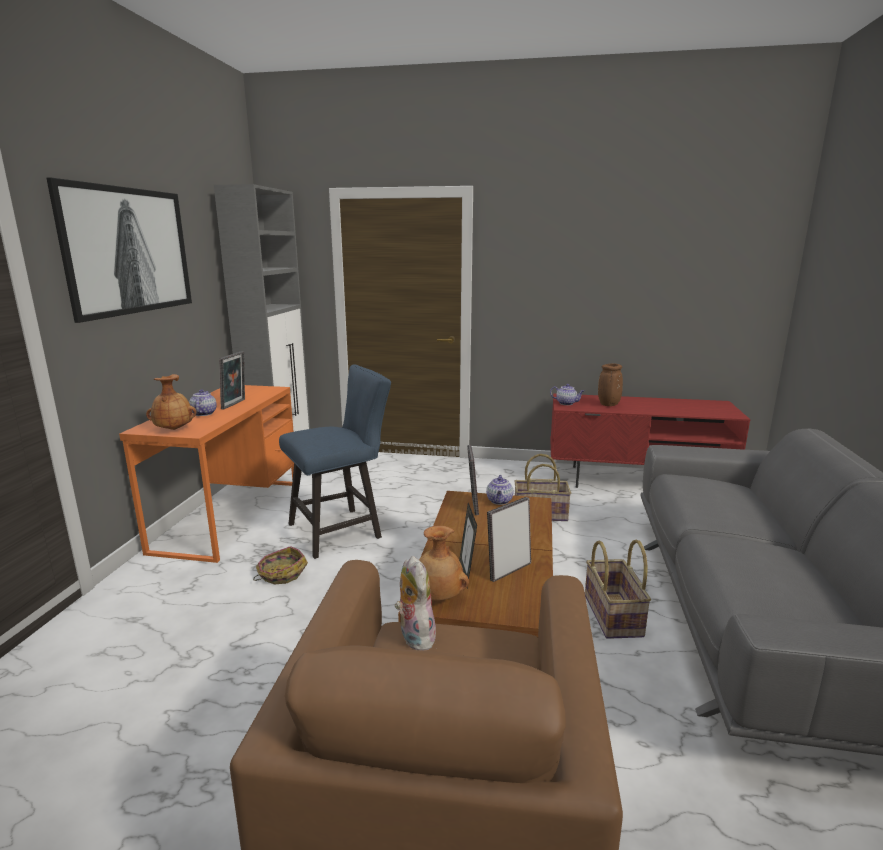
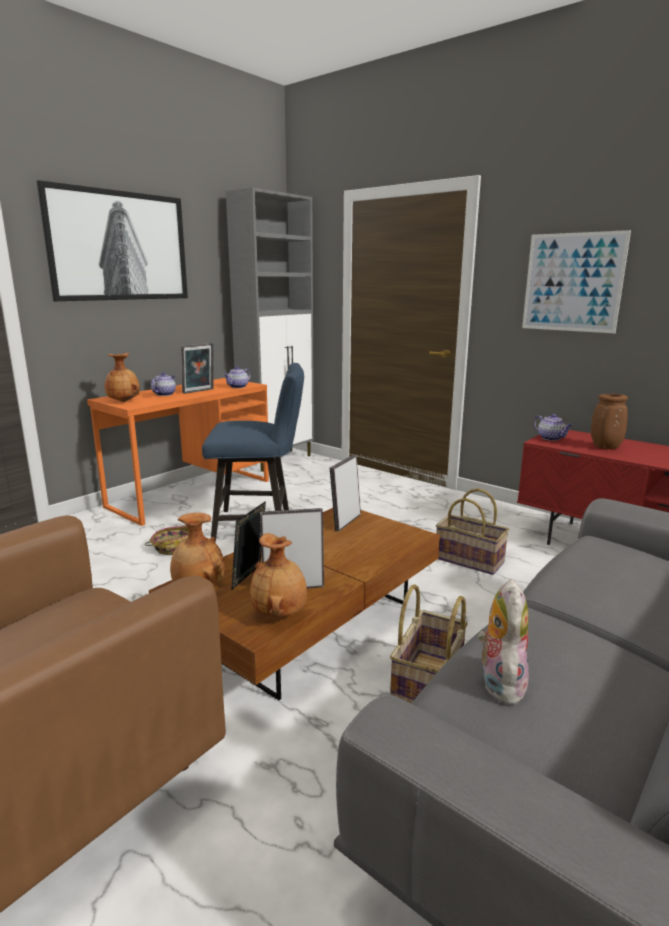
camera: 30 degrees right, 0 degrees up
plush toy [395,556,437,651] -> plush toy moved to [478,579,529,705]
teapot [486,475,514,505] -> teapot moved to [224,366,251,388]
none -> brown vase [250,533,307,617]
none -> picture [522,230,631,333]

